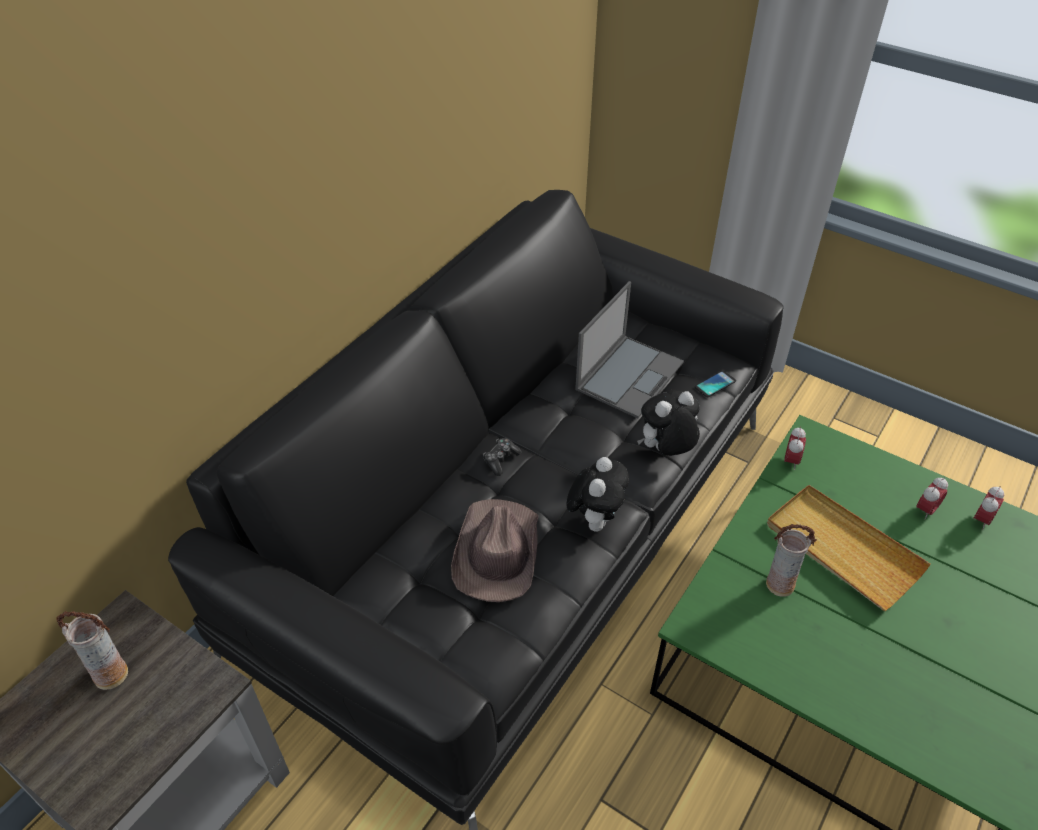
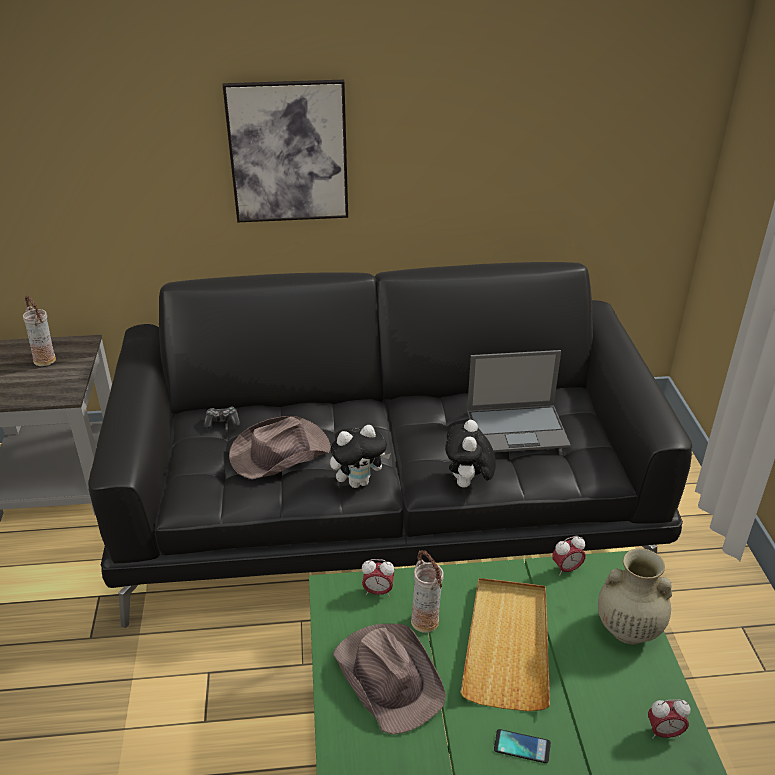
camera: 50 degrees right, 10 degrees down
game controller [483,438,522,476] -> game controller moved to [204,407,240,429]
plush toy [637,389,700,456] -> plush toy turned 105 degrees counterclockwise [445,420,496,488]
phone [695,371,736,397] -> phone moved to [494,729,551,763]
alarm clock [916,477,948,520] -> alarm clock moved to [362,559,394,596]
none -> picture [223,80,348,223]
none -> brown hat [333,624,446,735]
none -> beige vase [598,548,672,645]

